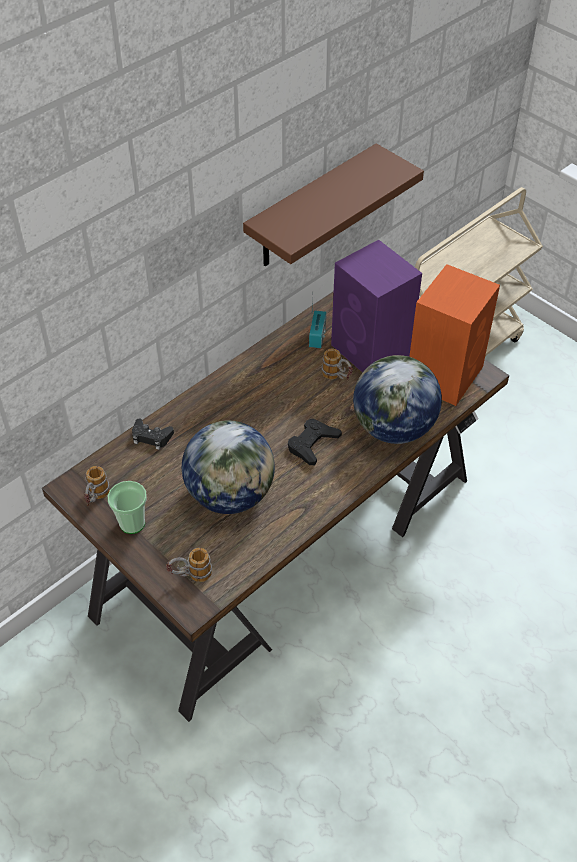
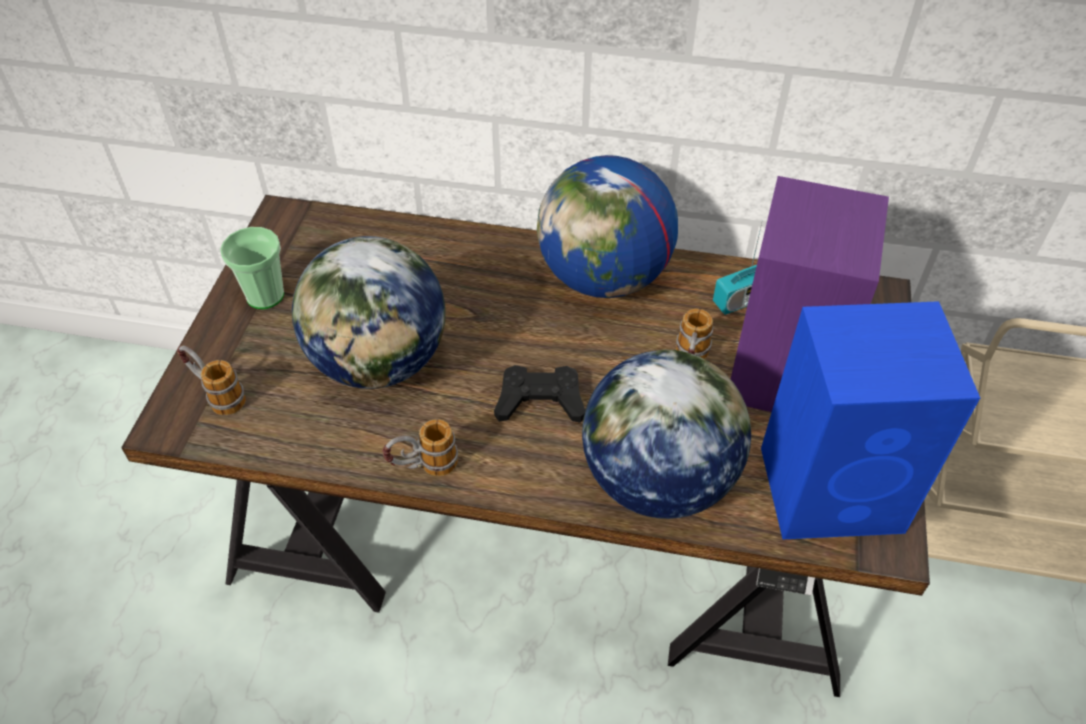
camera: 55 degrees right, 0 degrees up
mug [84,466,110,506] -> mug moved to [382,419,458,476]
black game controller [132,419,174,450] -> none
brown shelf [243,143,424,266] -> none
orange speaker [409,264,500,406] -> blue speaker [761,301,980,539]
none -> globe [537,155,678,298]

